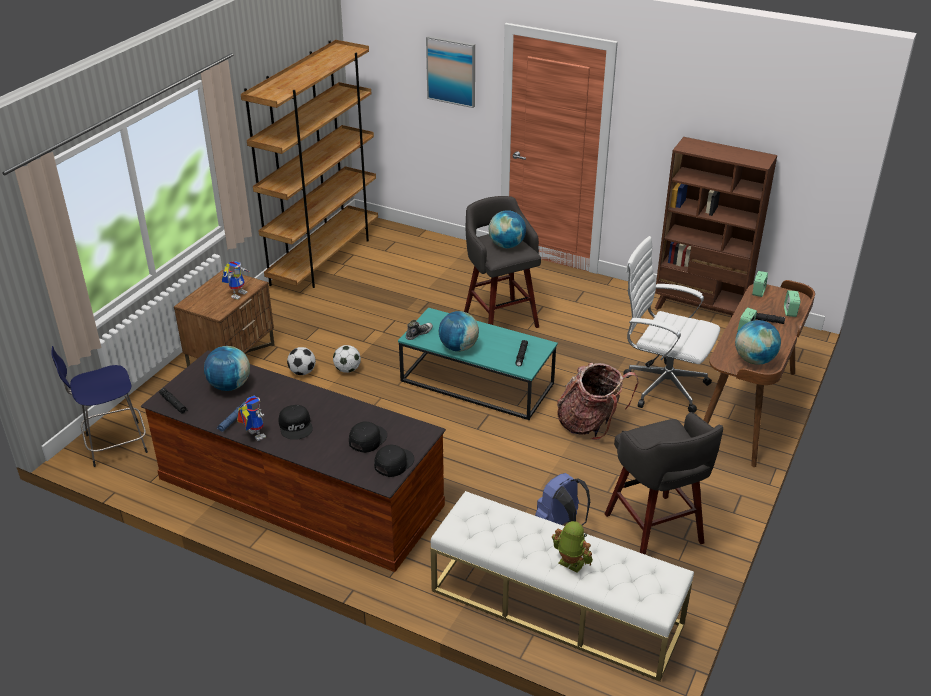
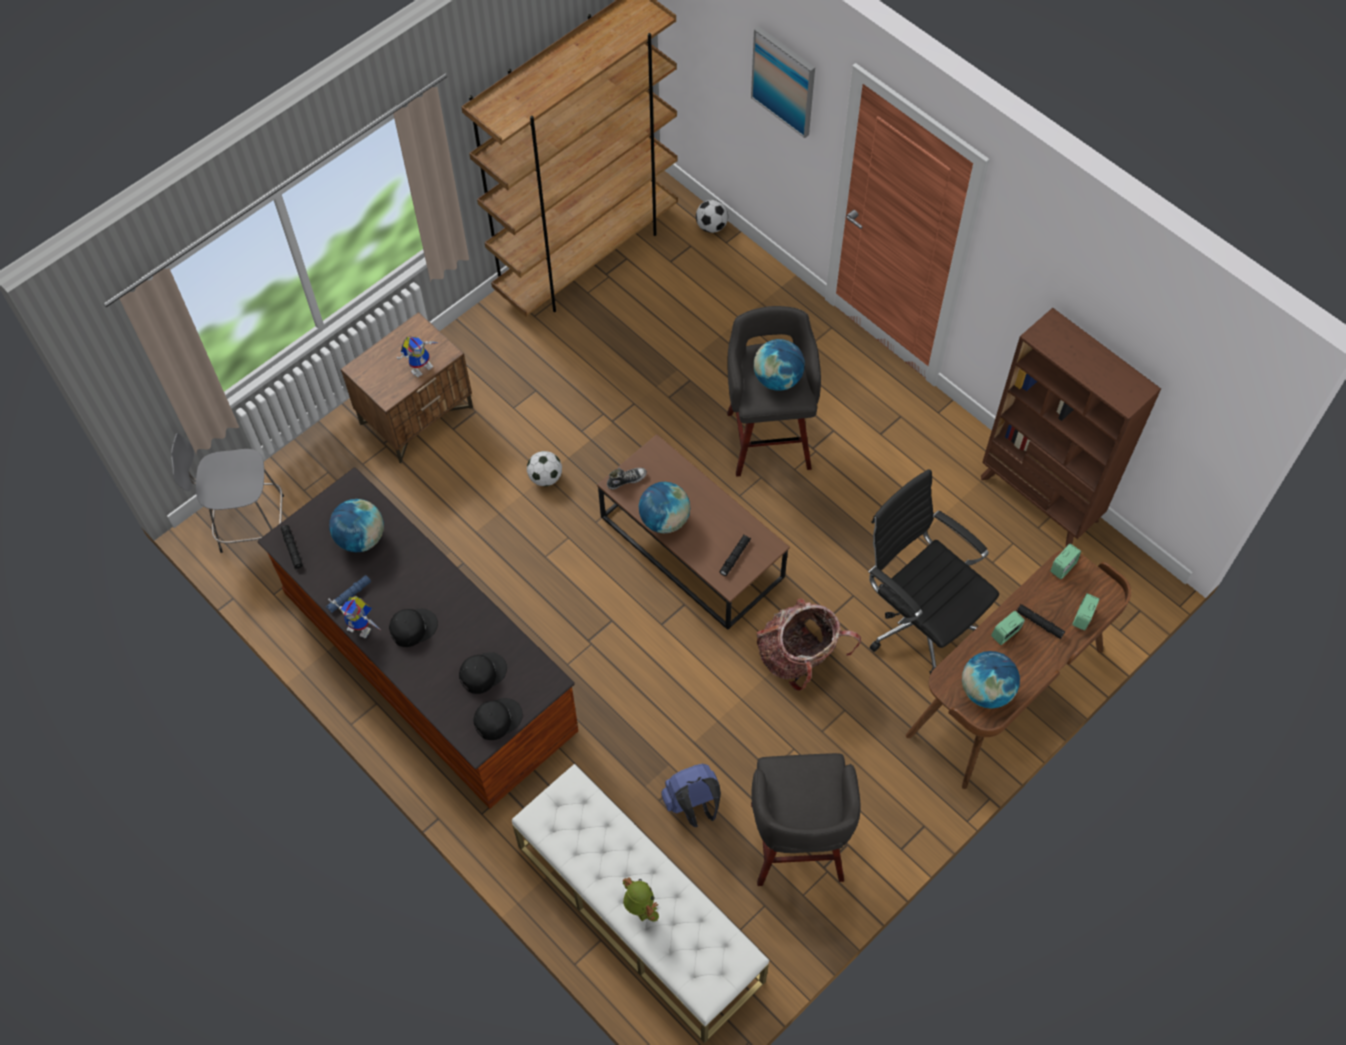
camera: 20 degrees right, 25 degrees up
blue stool [51,346,148,467] -> grey stool [171,433,284,553]
toy robot [237,396,266,441] -> toy robot turned 135 degrees clockwise [328,596,380,639]
black cap [278,405,313,440] -> black cap turned 120 degrees counterclockwise [389,609,438,647]
football [287,347,316,375] -> football moved to [696,200,728,233]
turquoise coffee table [398,308,558,420] -> brown coffee table [597,434,790,630]
white office chair [623,236,720,413] -> black office chair [868,469,999,674]

